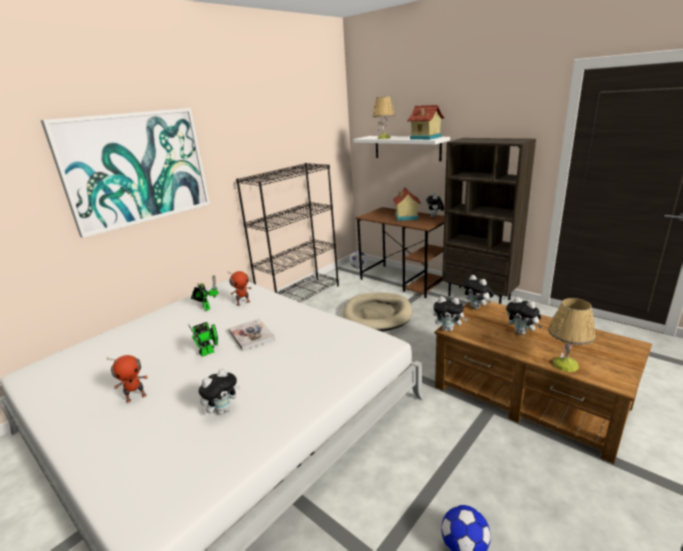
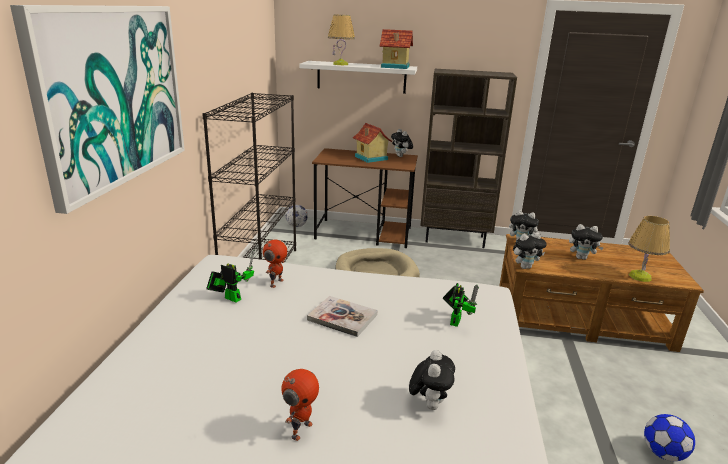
camera: 35 degrees left, 0 degrees up
toy robot [188,322,218,357] -> toy robot moved to [443,283,479,327]

